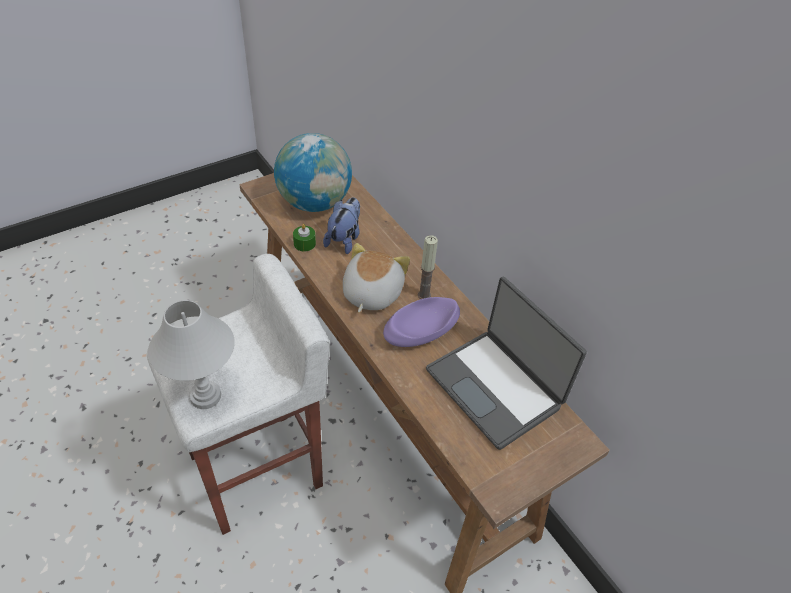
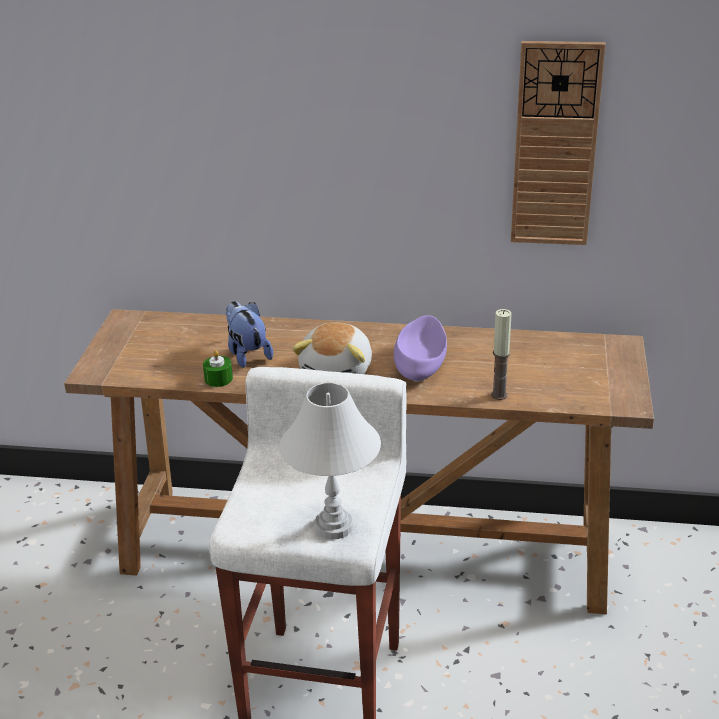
camera: 45 degrees left, 15 degrees down
globe [274,133,352,212] -> none
plush toy [343,243,410,312] -> plush toy turned 135 degrees counterclockwise [292,323,372,374]
candle [418,235,438,299] -> candle moved to [491,309,512,400]
laptop [426,277,587,450] -> none
none -> wall clock [511,41,606,245]

